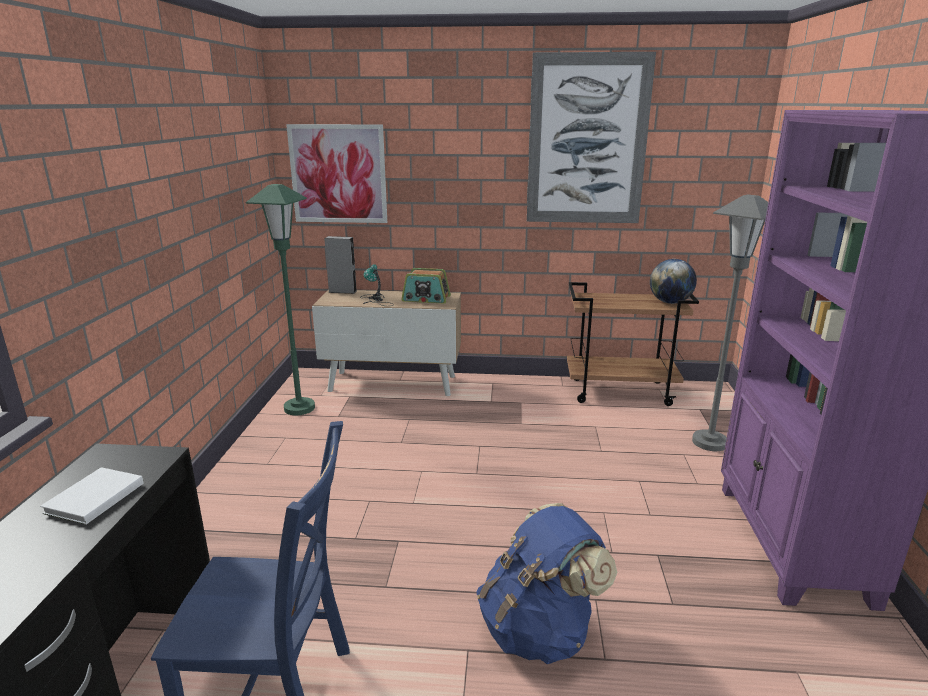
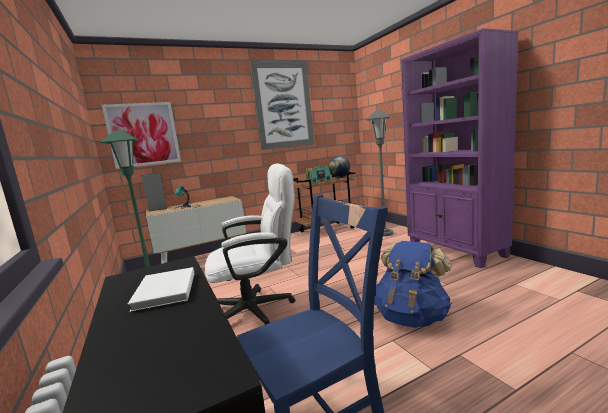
camera: 30 degrees left, 10 degrees down
radio [401,268,451,304] -> radio moved to [305,166,332,184]
none -> white office chair [205,163,296,325]

